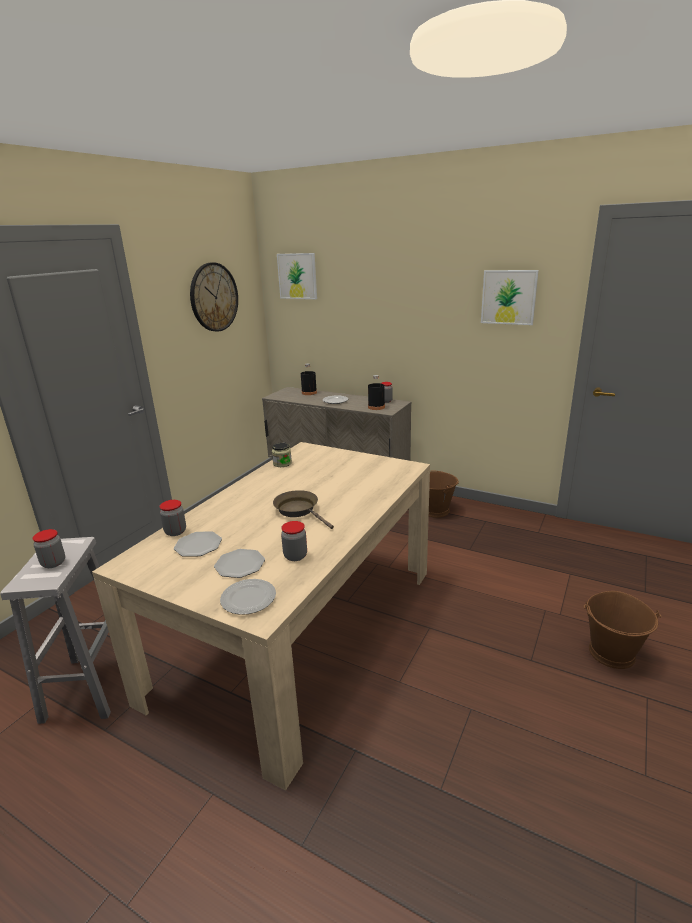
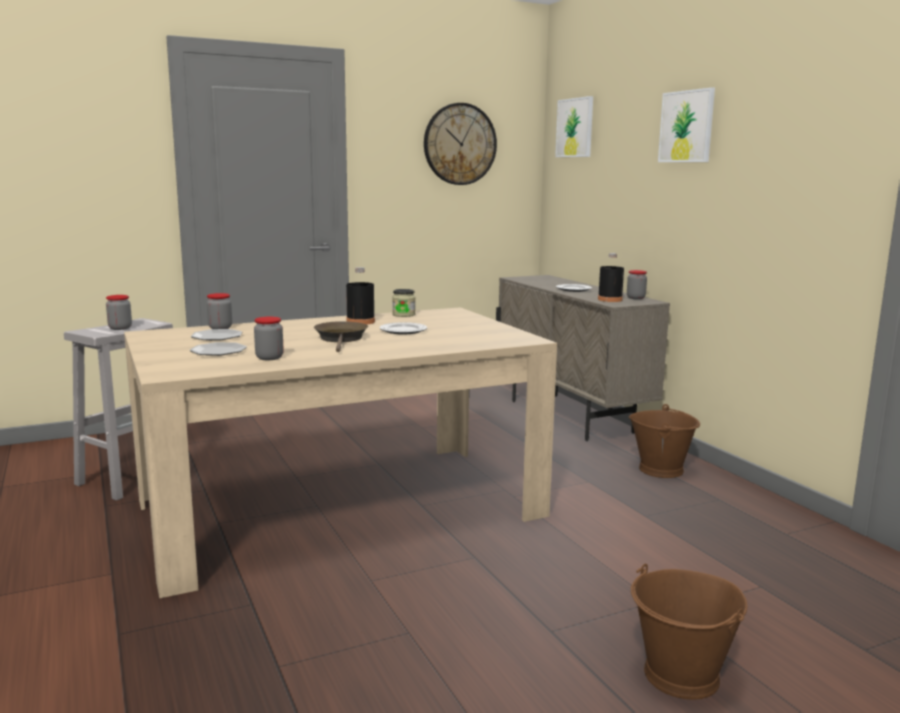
camera: 35 degrees right, 10 degrees down
plate [220,579,276,615] -> plate moved to [379,322,427,335]
black bottle [301,364,317,395] -> black bottle moved to [346,267,375,325]
picture [481,270,539,325] -> picture moved to [658,87,715,162]

